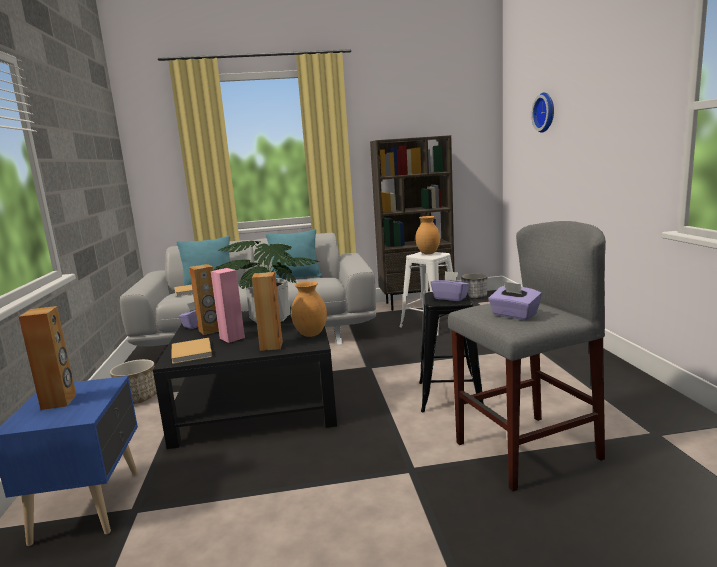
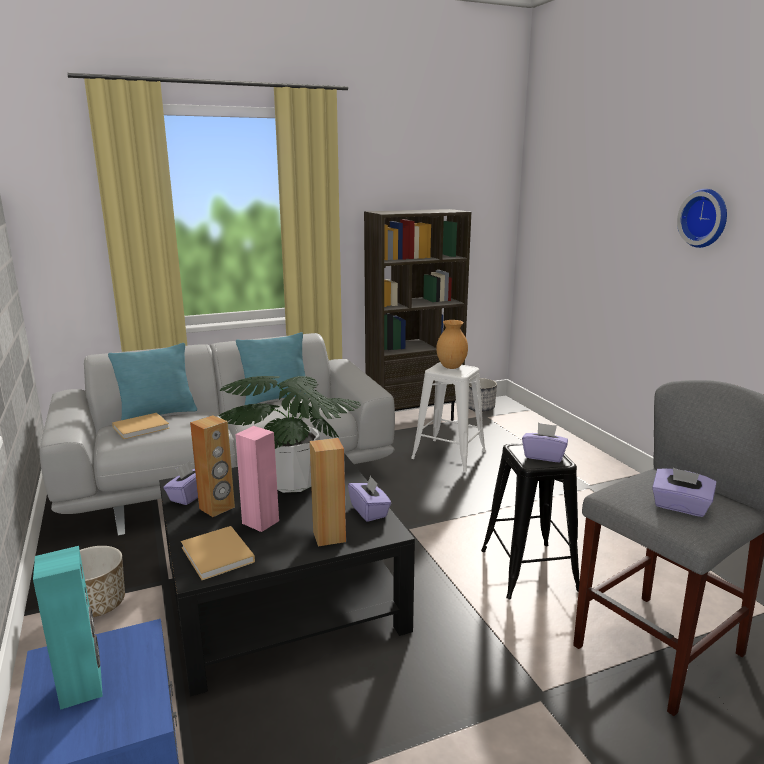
camera: 15 degrees left, 5 degrees up
brown speaker [19,306,76,410] -> turquoise speaker [33,546,103,710]
brown vase [291,281,327,337] -> purple tissue box [348,475,391,522]
wall clock [531,93,554,133] -> wall clock moved to [677,189,727,248]

